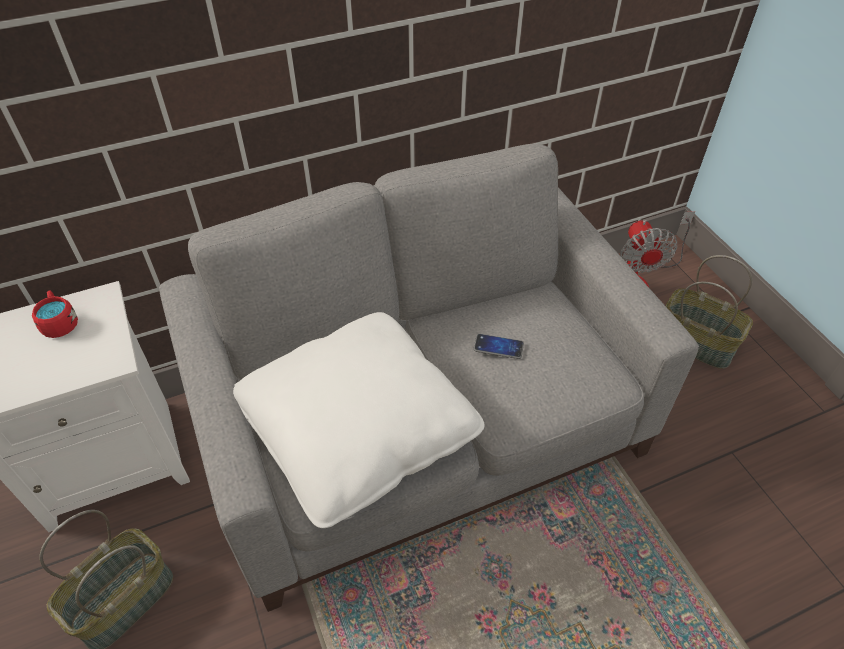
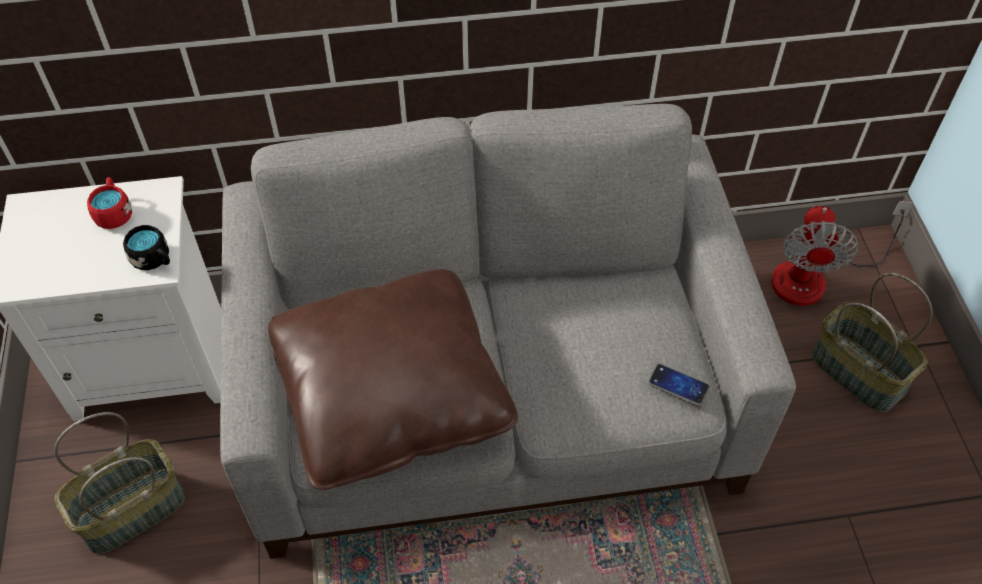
camera: 15 degrees right, 5 degrees up
white pillow [233,312,485,528] -> brown pillow [268,269,518,490]
phone [473,334,524,359] -> phone moved to [648,364,710,406]
none -> black mug [123,225,170,270]

